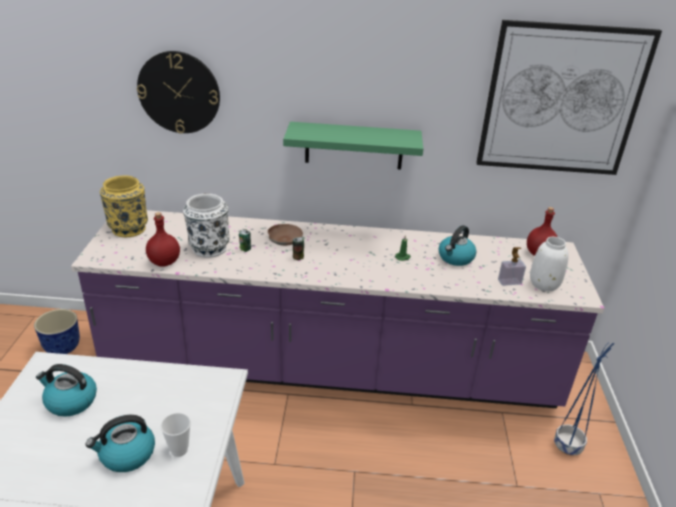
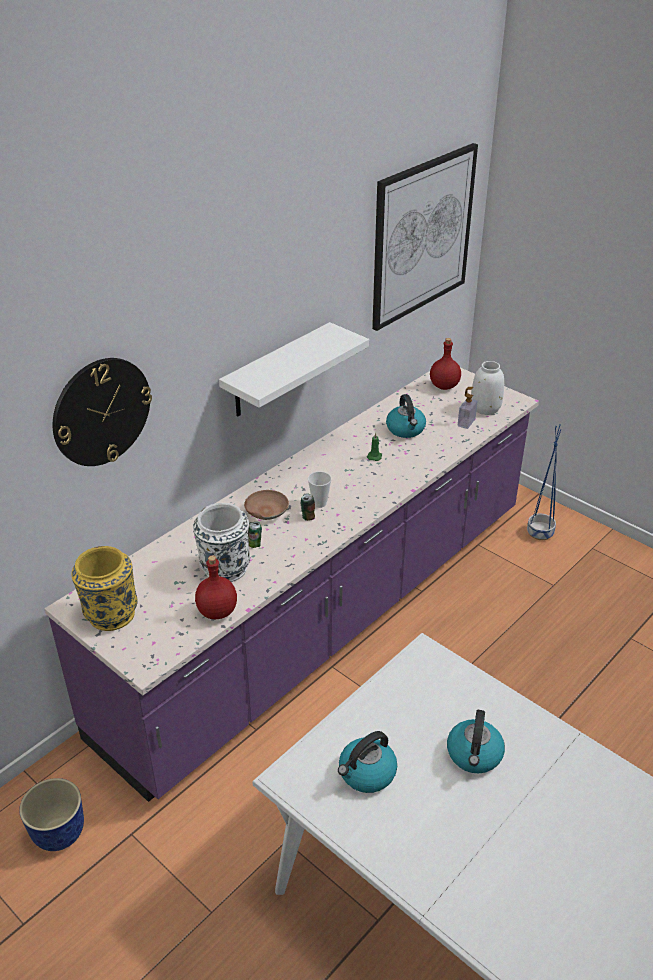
camera: 50 degrees left, 5 degrees up
cup [160,413,191,457] -> cup moved to [308,471,331,508]
green shelf [283,122,423,170] -> white shelf [219,322,369,417]

